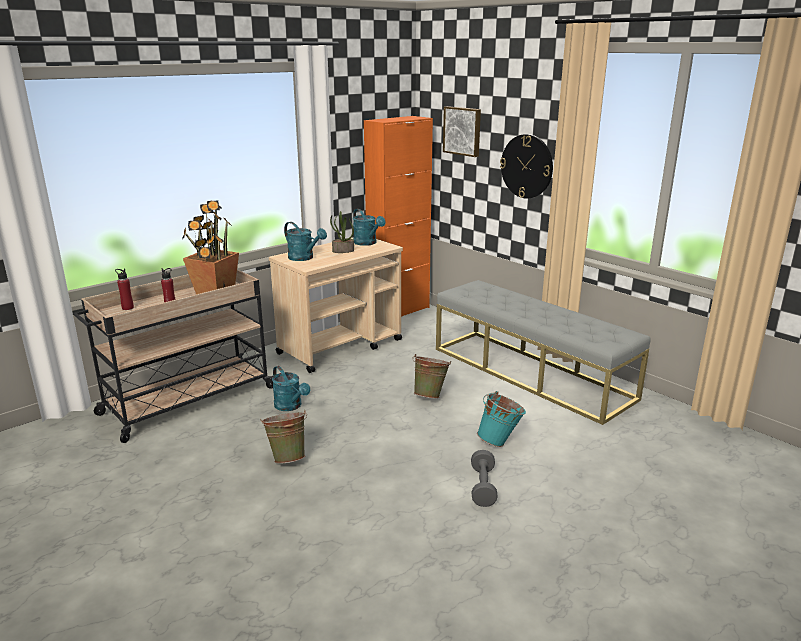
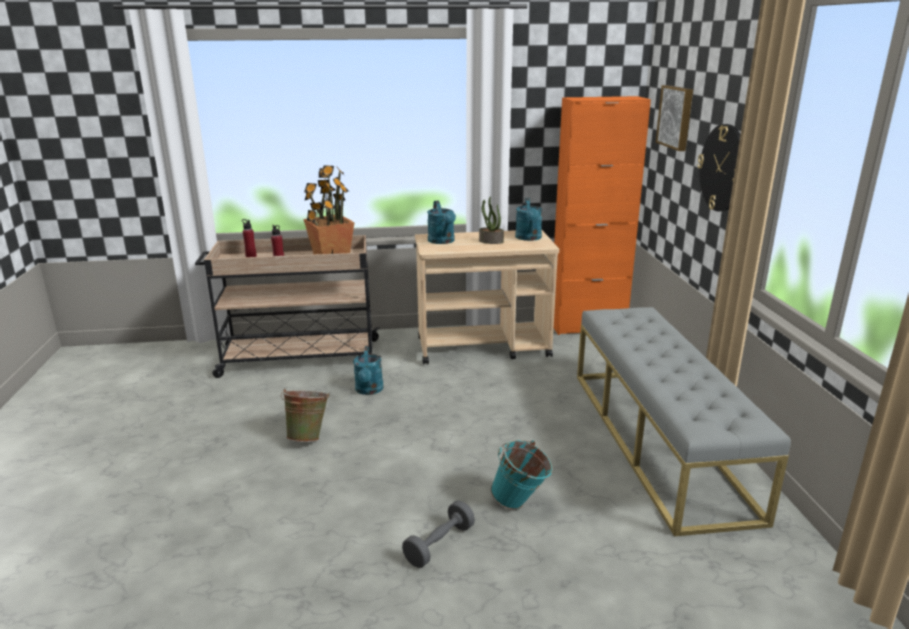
camera: 35 degrees right, 0 degrees up
green bucket [413,354,451,399] -> none

